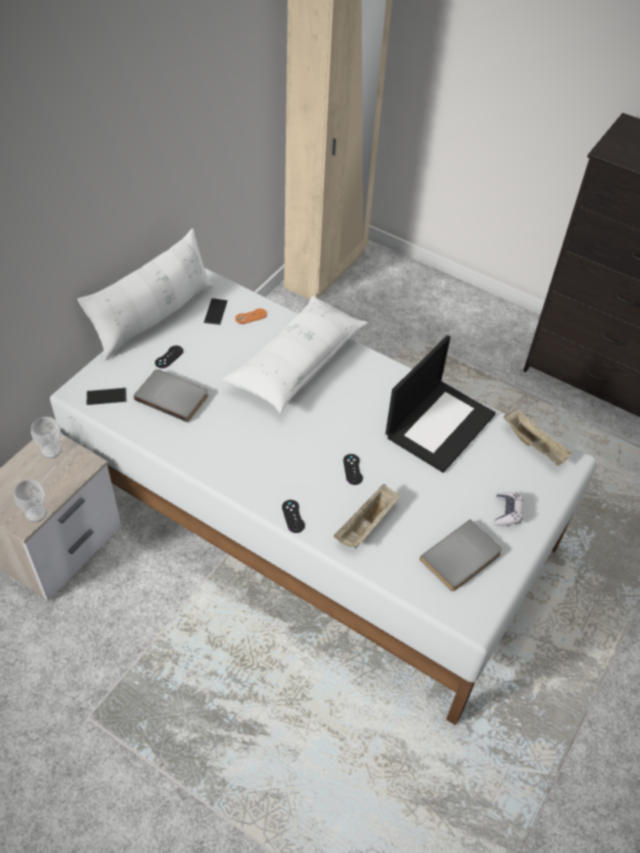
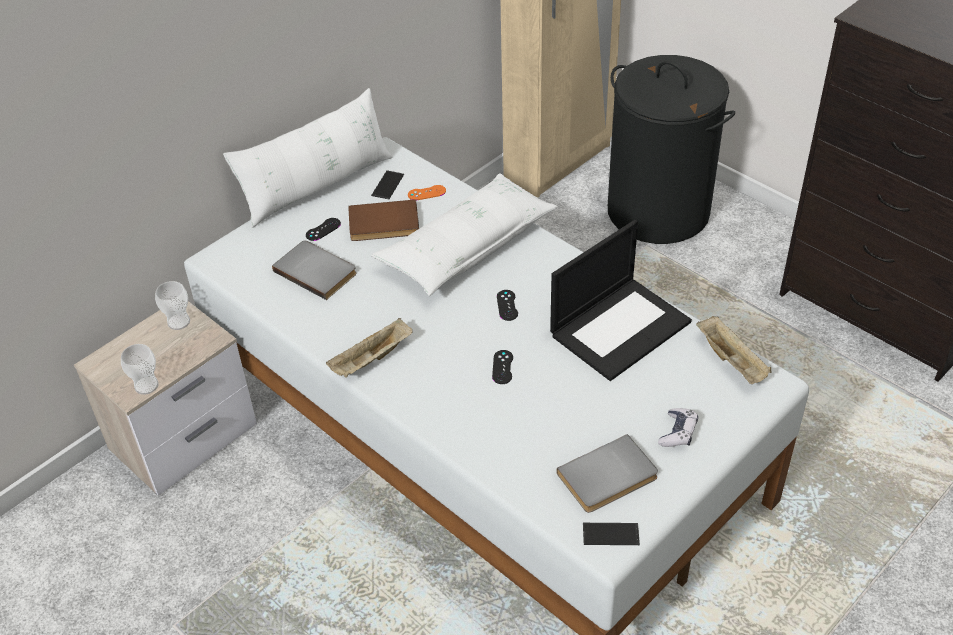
camera: 15 degrees right, 5 degrees down
phone [87,388,126,405] -> phone moved to [583,523,640,545]
black game controller [282,500,305,533] -> black game controller moved to [497,290,518,321]
beige tray [334,484,399,549] -> beige tray moved to [326,318,413,378]
none -> brown book [348,199,419,241]
none -> black laundry basket [608,55,735,244]

